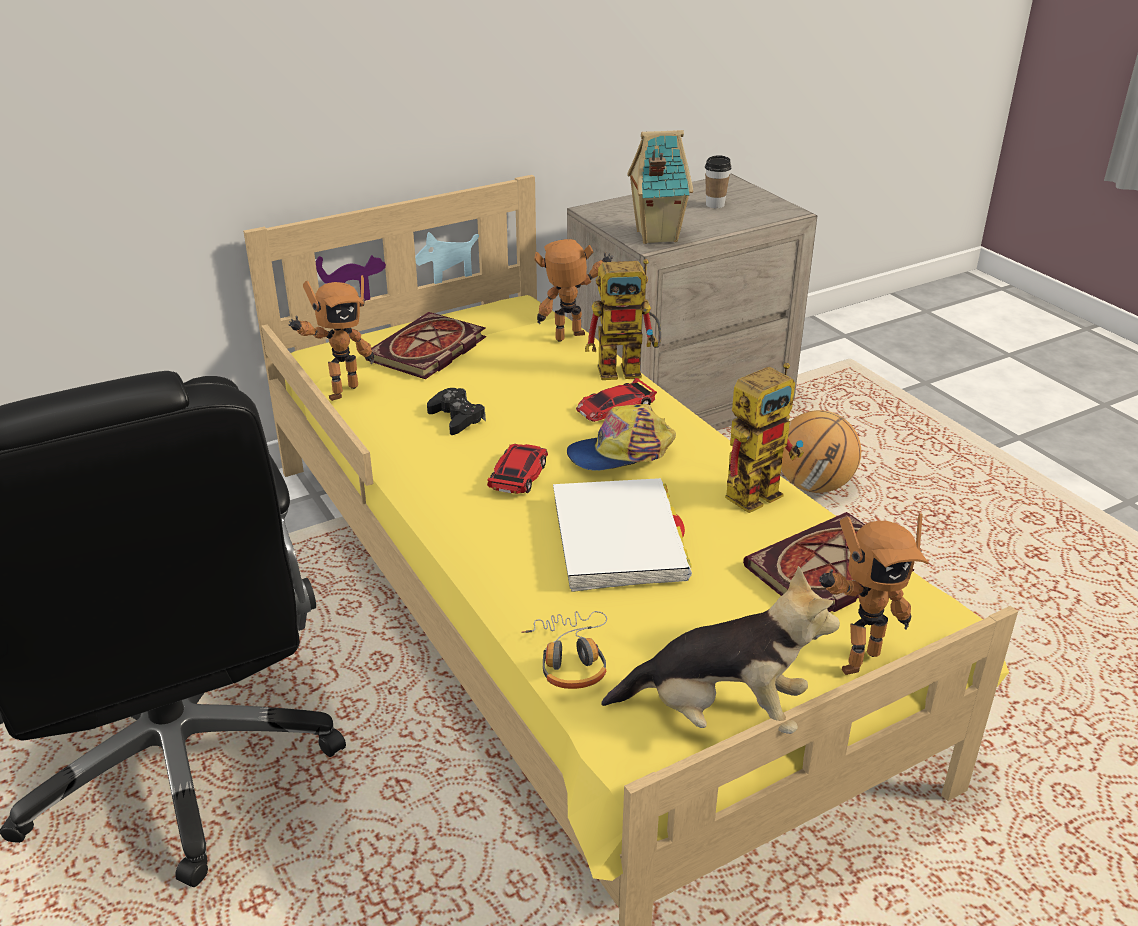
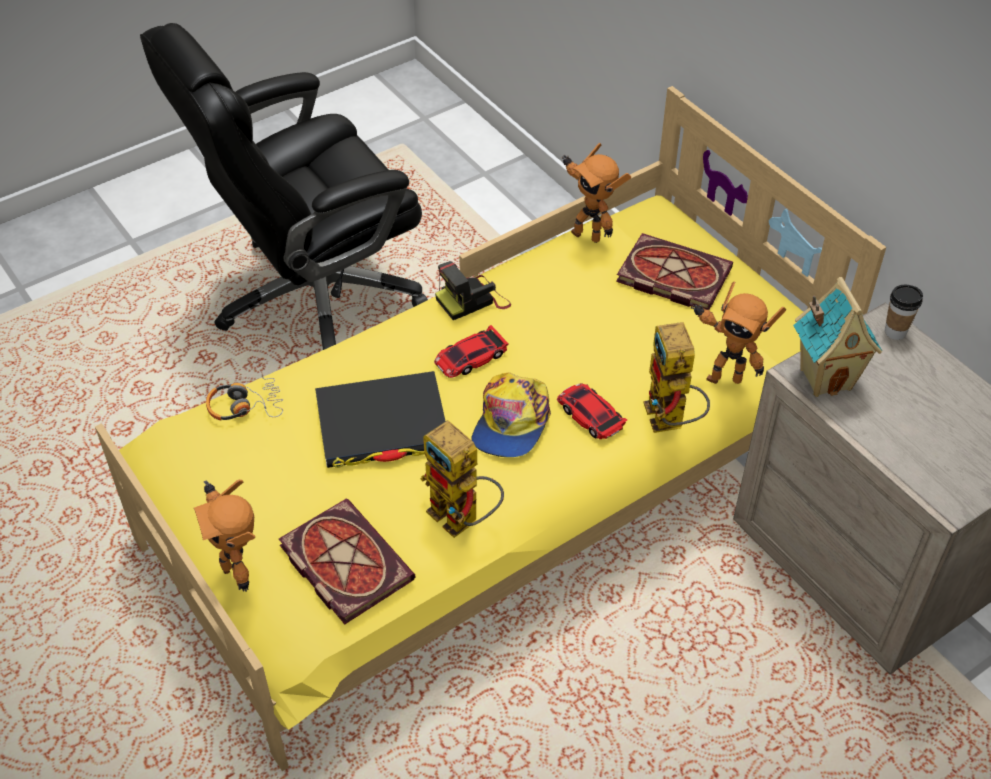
camera: 85 degrees right, 15 degrees up
black game controller [427,388,486,435] -> none
toy car [487,444,548,494] -> toy car turned 135 degrees clockwise [434,325,508,378]
toy robot [534,239,613,342] -> toy robot turned 135 degrees clockwise [691,282,786,384]
white book [553,478,692,592] -> black book [315,371,446,468]
cap [567,404,676,471] -> cap turned 135 degrees counterclockwise [471,372,551,457]
plush toy [601,566,840,734] -> none
cup [705,155,731,208] -> cup moved to [885,285,923,340]
basketball [781,410,861,493] -> none
none -> camera [435,261,511,320]

